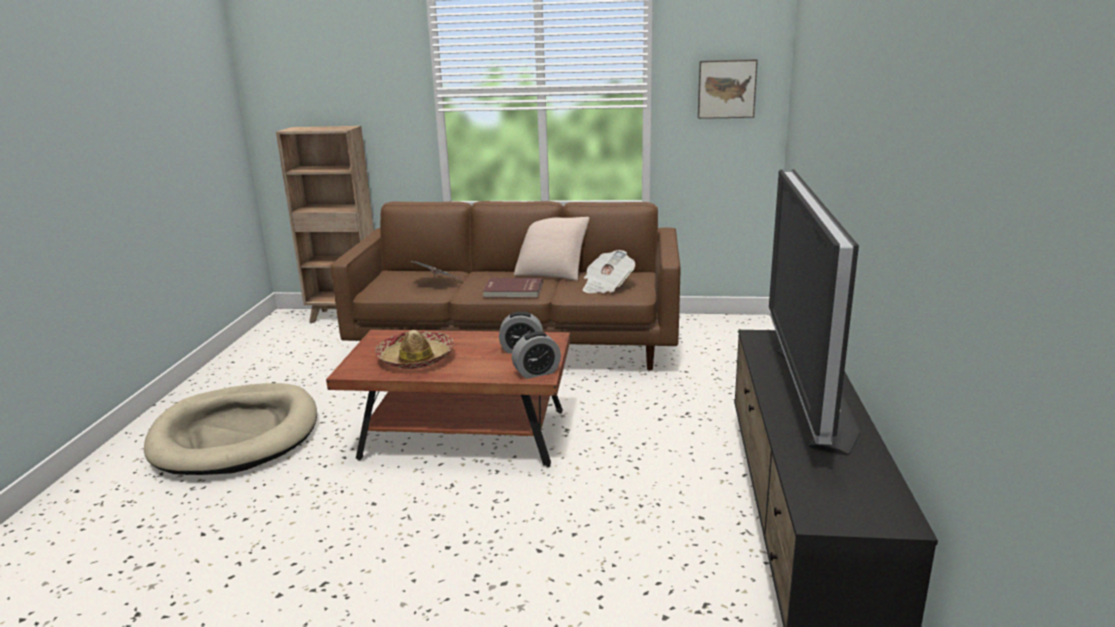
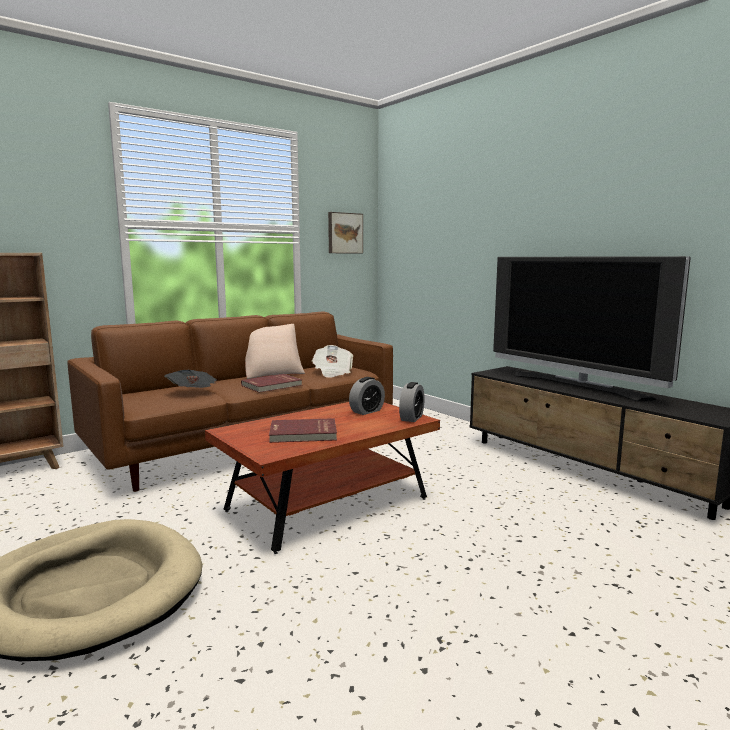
camera: 45 degrees left, 10 degrees down
hat [375,330,454,369] -> red book [269,418,337,443]

